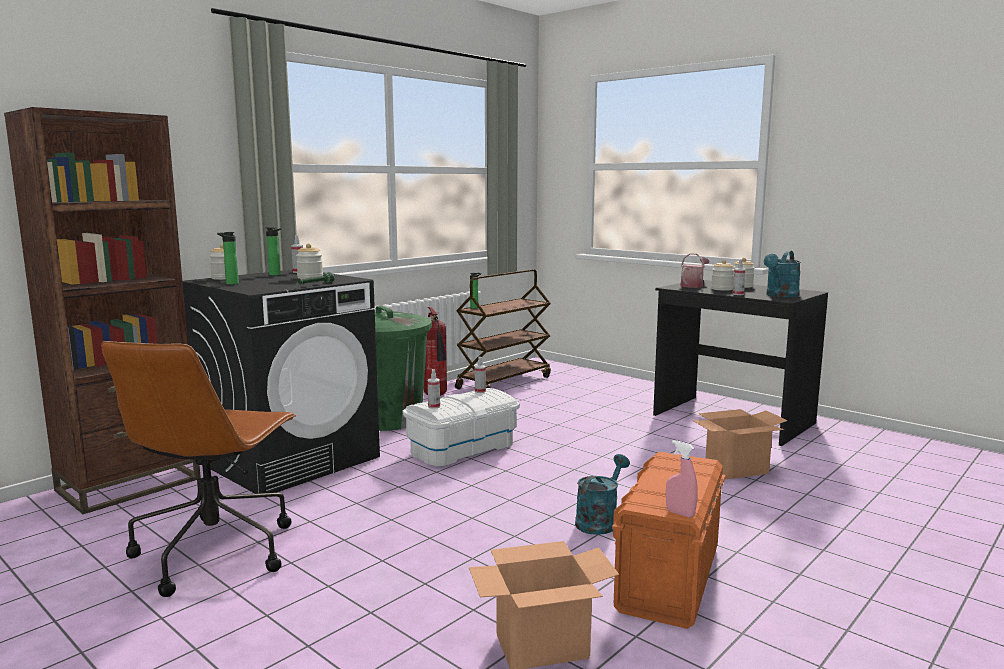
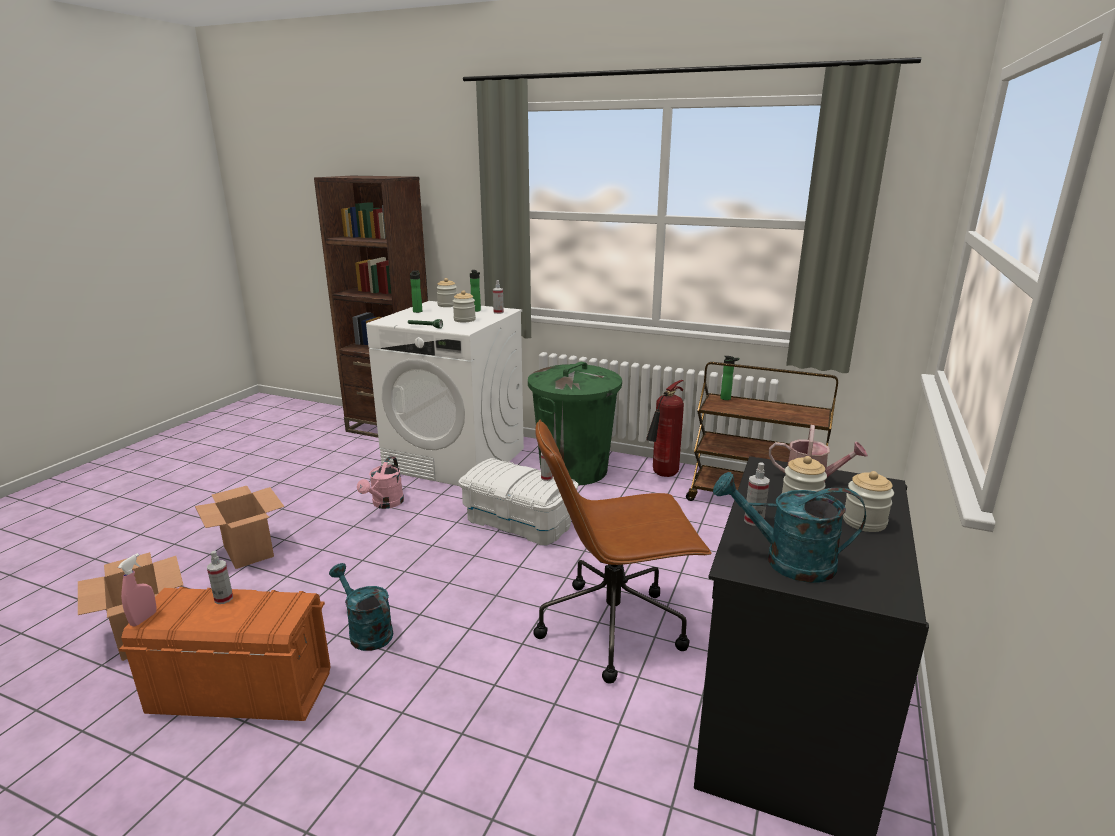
camera: 70 degrees right, 10 degrees up
brown office chair [101,341,297,597] -> brown office chair moved to [533,420,712,684]
black washing machine [182,270,380,494] -> white washing machine [366,301,524,486]
spray bottle [428,369,440,409] -> spray bottle moved to [207,551,233,604]
turquoise watering can [575,454,630,535] -> turquoise watering can turned 150 degrees counterclockwise [329,563,393,651]
cardboard box [693,409,788,479] -> cardboard box moved to [195,486,284,569]
none -> pink watering can [357,456,404,509]

